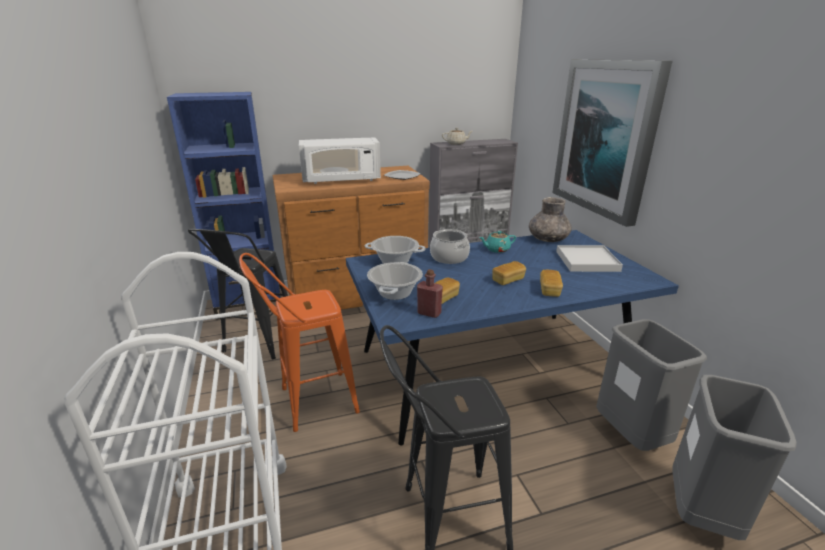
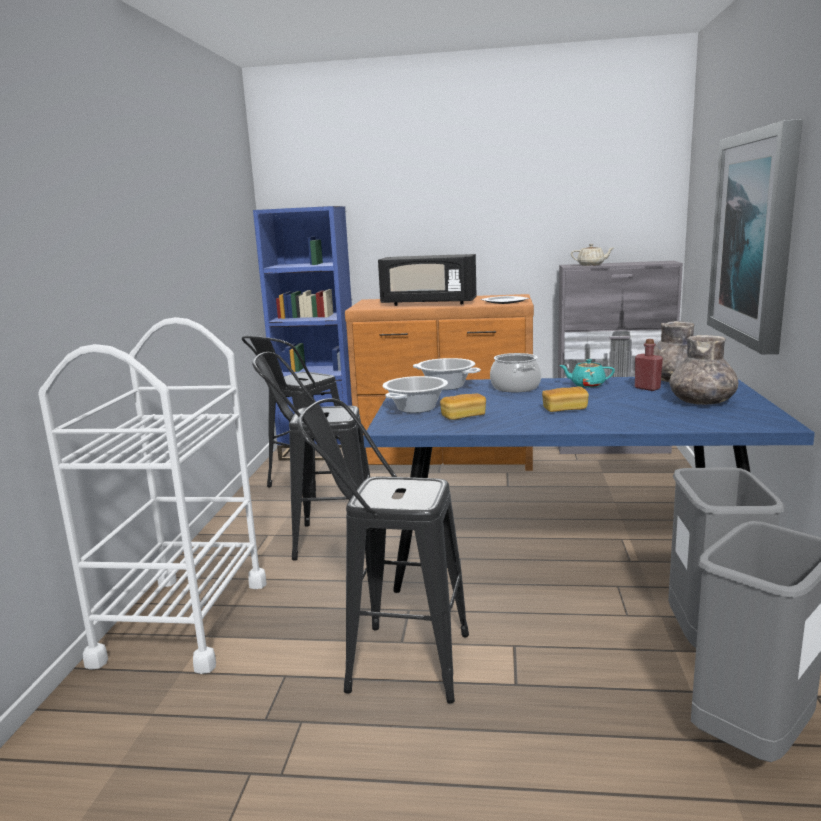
camera: 25 degrees right, 10 degrees down
orange stool [239,253,360,432] -> black stool [252,352,370,561]
white microwave [299,137,381,184] -> black microwave [378,254,477,306]
red bottle [417,269,443,318] -> red bottle moved to [635,339,663,391]
bread [540,270,563,297] -> none
white tray [556,245,623,272] -> grey vase [669,335,738,405]

